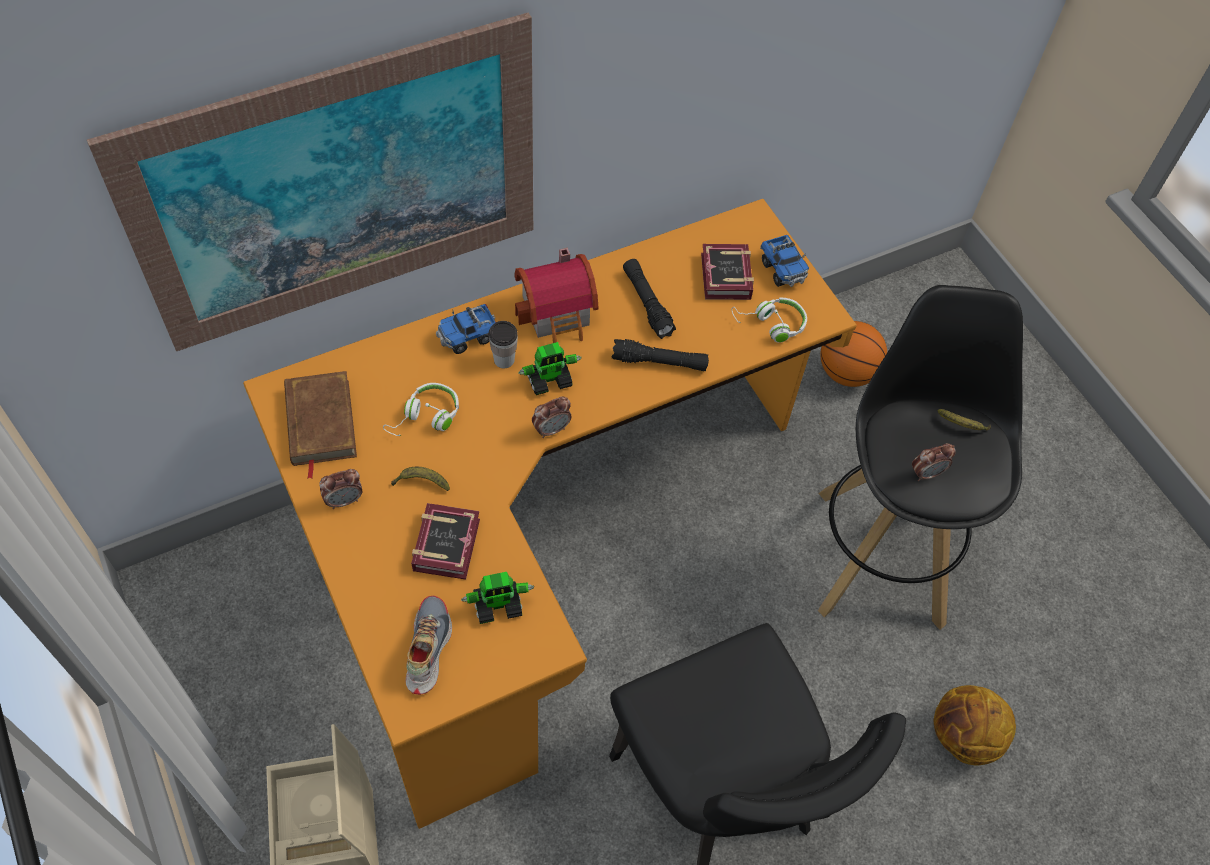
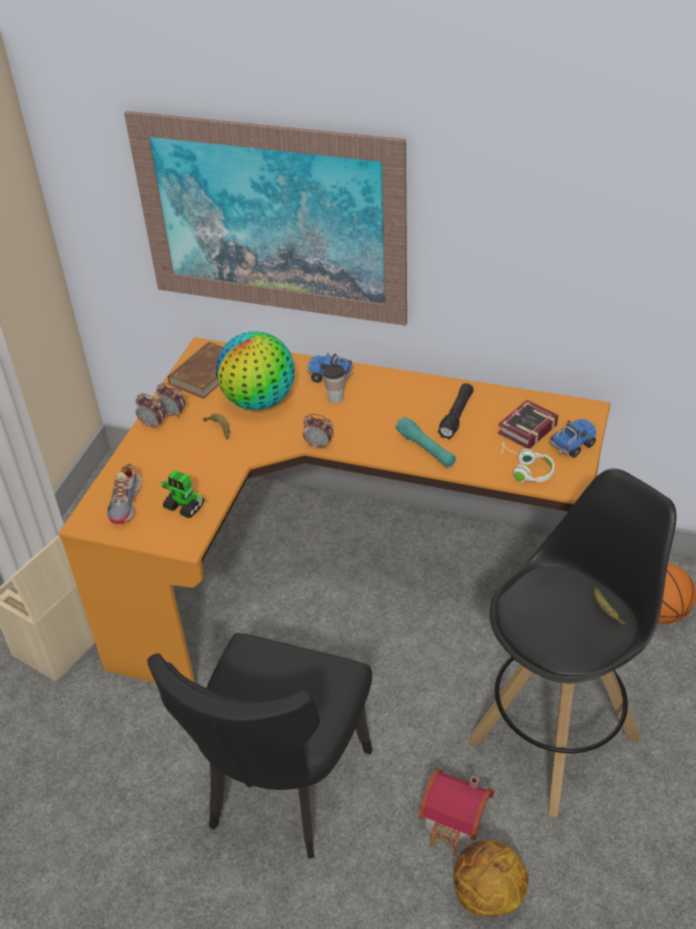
camera: 50 degrees right, 15 degrees down
white headphones [383,383,459,436] -> globe [216,331,295,410]
shoe [406,596,452,695] -> shoe turned 135 degrees clockwise [107,463,142,524]
book [411,503,480,580] -> none
toy house [514,248,599,343] -> toy house moved to [419,768,494,856]
toy robot [518,342,581,395] -> none
black flashlight [612,339,709,371] -> turquoise flashlight [395,416,456,468]
toy truck [760,235,809,287] -> toy truck turned 150 degrees counterclockwise [550,419,597,458]
alarm clock [912,443,956,481] -> alarm clock moved to [136,394,165,429]

